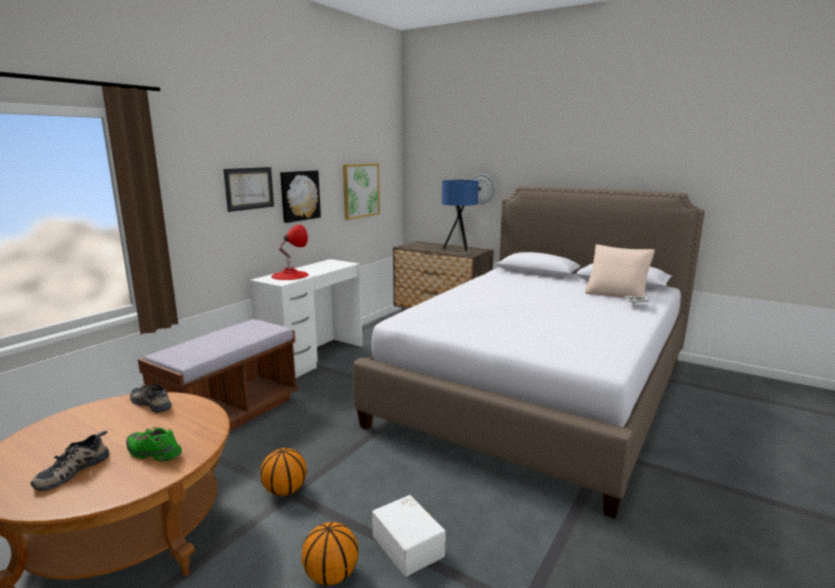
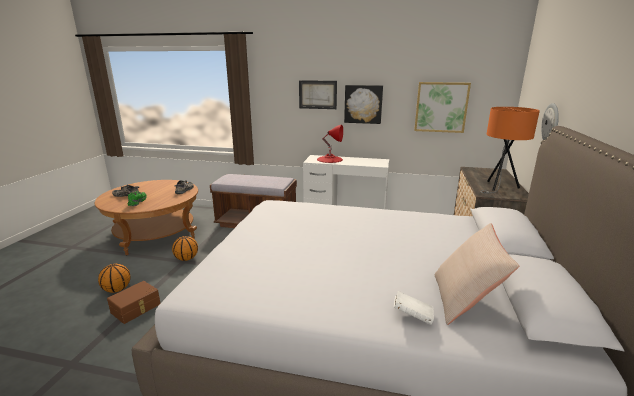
camera: 70 degrees right, 5 degrees up
white storage box [372,495,446,577] -> brown storage box [107,281,160,324]
blue table lamp [442,180,479,255] -> orange table lamp [480,107,540,194]

